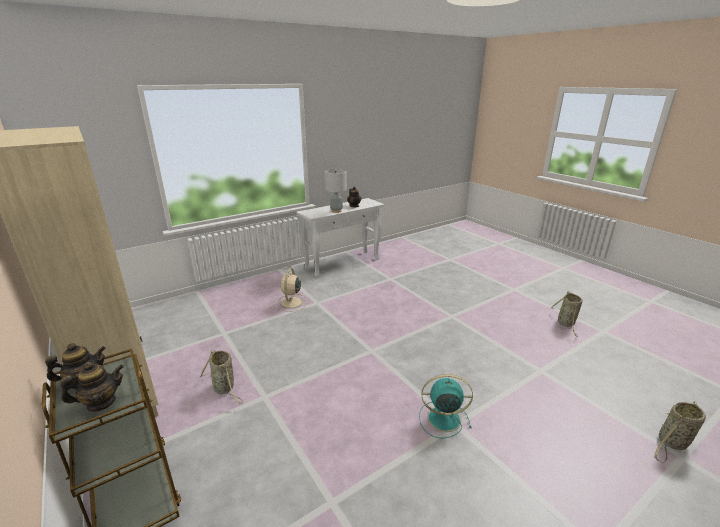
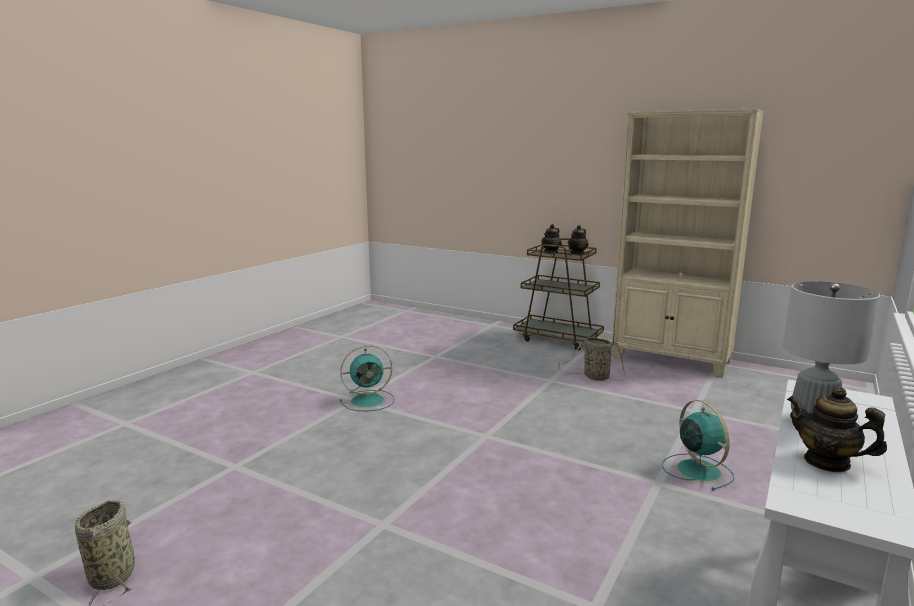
camera: 155 degrees right, 10 degrees down
beige fan [276,268,307,311] -> turquoise fan [662,400,734,491]
basket [654,401,706,463] -> none

